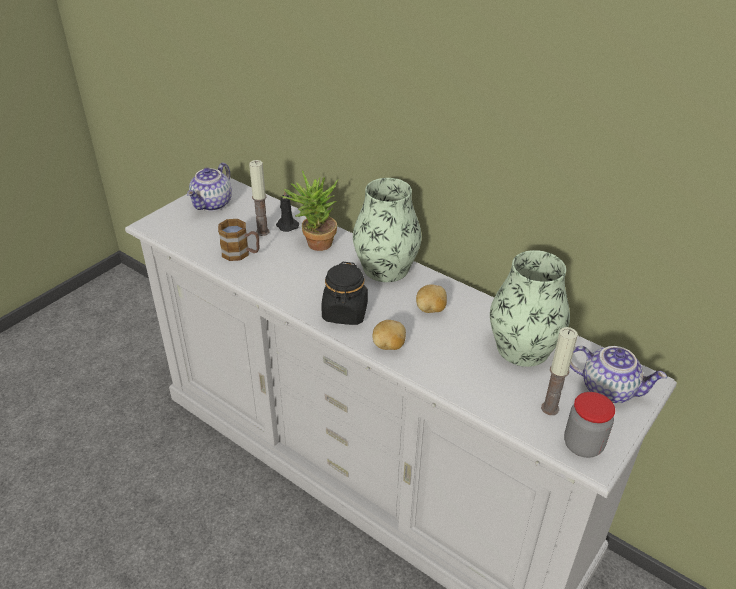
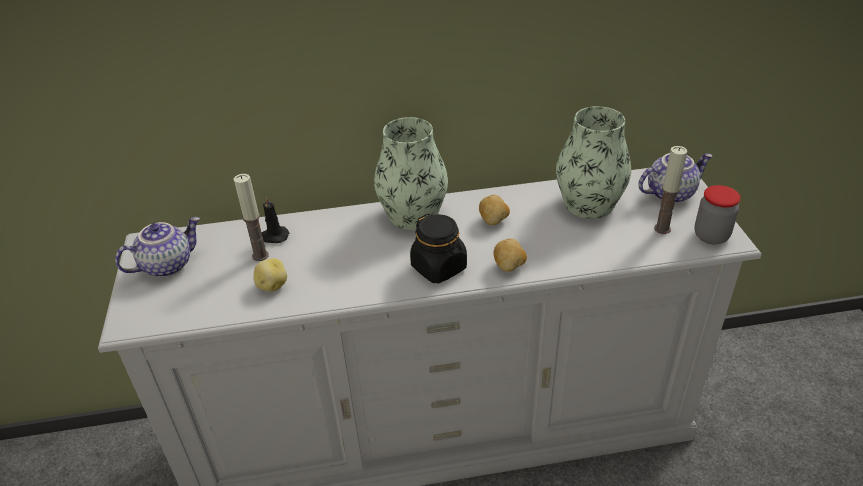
camera: 45 degrees left, 0 degrees up
teapot [187,163,232,211] -> teapot turned 105 degrees counterclockwise [115,217,200,277]
mug [218,219,259,261] -> potato [253,258,287,292]
potted plant [281,171,339,251] -> none

